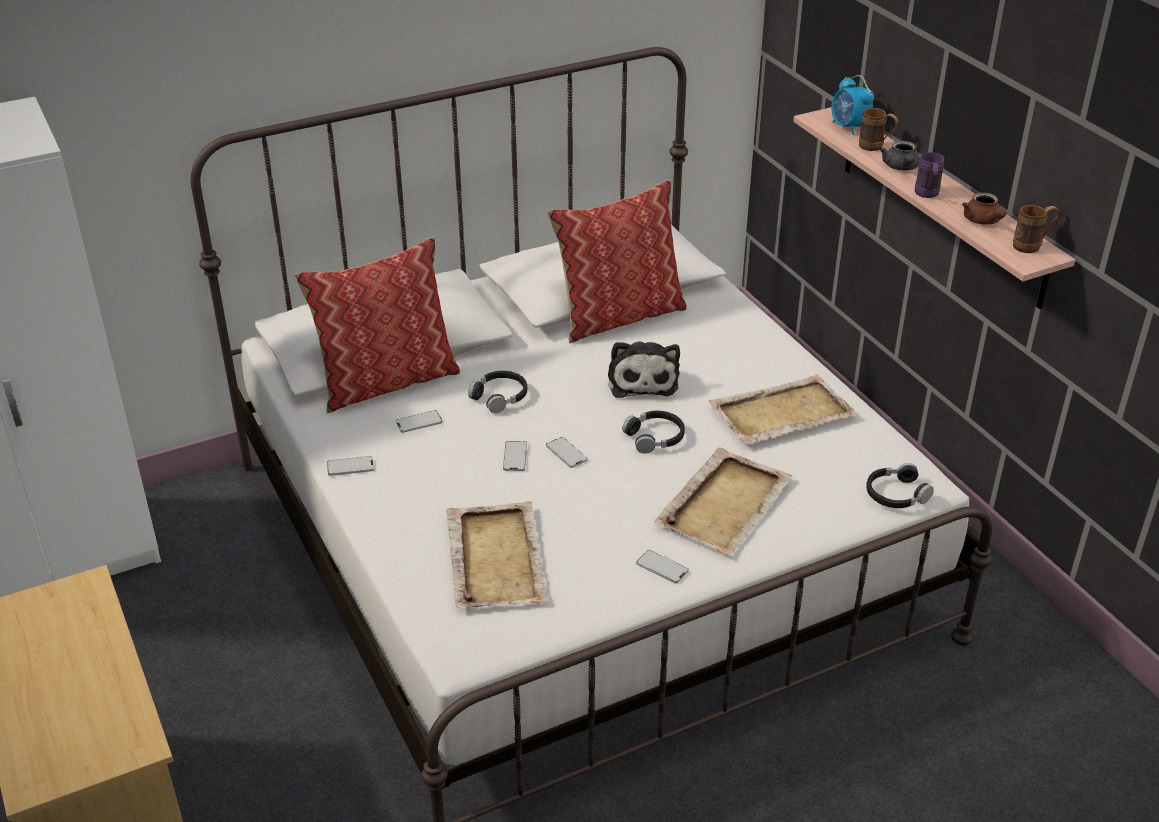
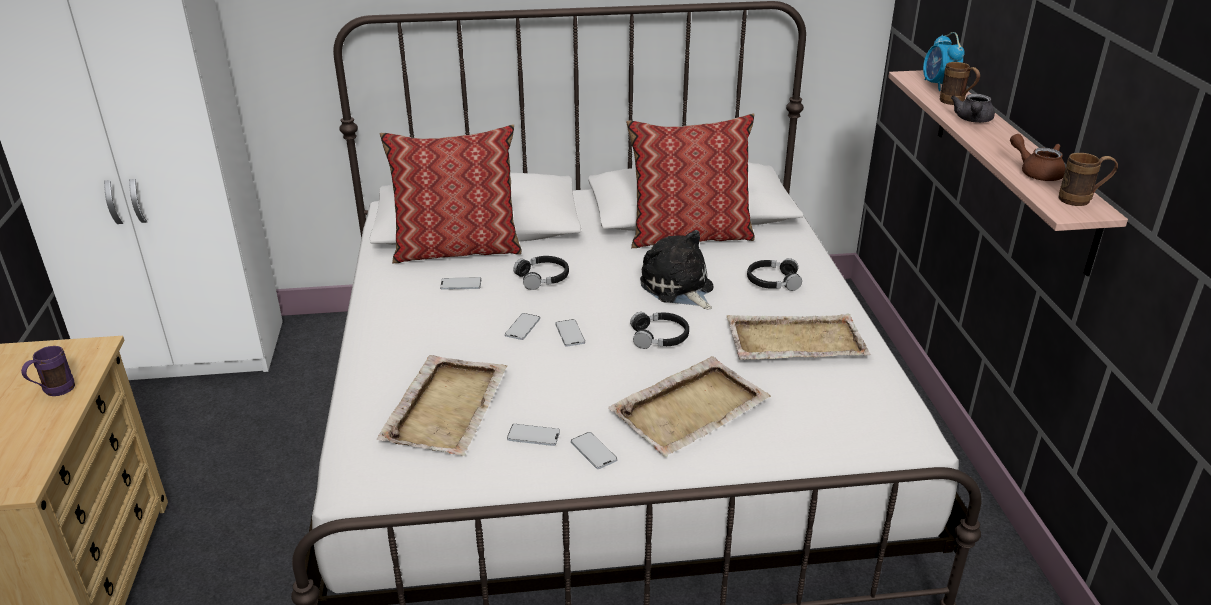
camera: 20 degrees right, 5 degrees down
phone [327,456,374,476] -> phone moved to [507,424,560,446]
plush toy [608,342,680,398] -> plush toy turned 135 degrees clockwise [640,230,714,310]
black headphones [866,463,934,508] -> black headphones moved to [747,258,802,291]
purple mug [915,152,945,198] -> purple mug moved to [21,346,75,396]
brown teapot [962,192,1007,225] -> brown teapot turned 135 degrees clockwise [1010,134,1066,181]

